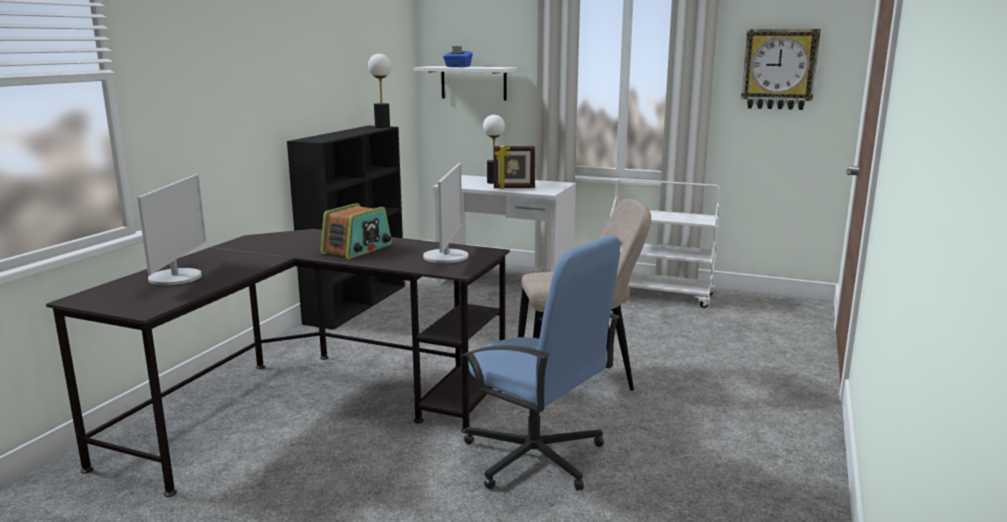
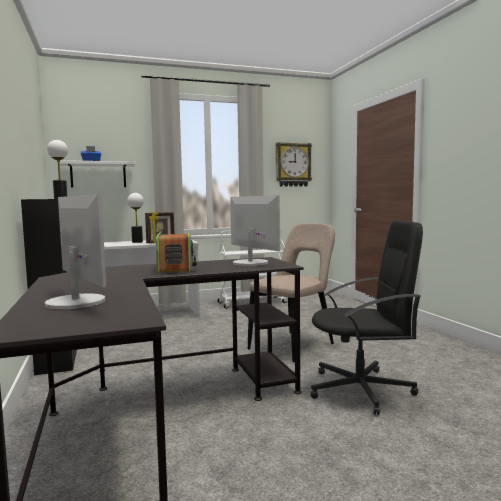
camera: 40 degrees left, 10 degrees down
blue office chair [463,236,620,491] -> black office chair [311,220,423,415]

